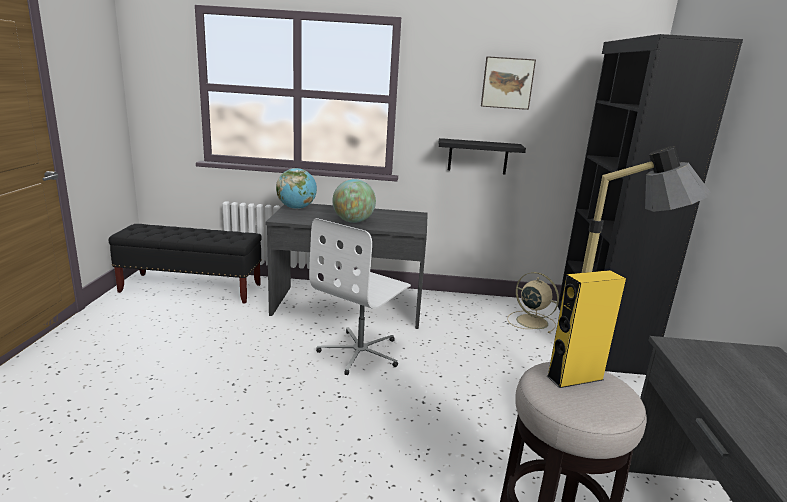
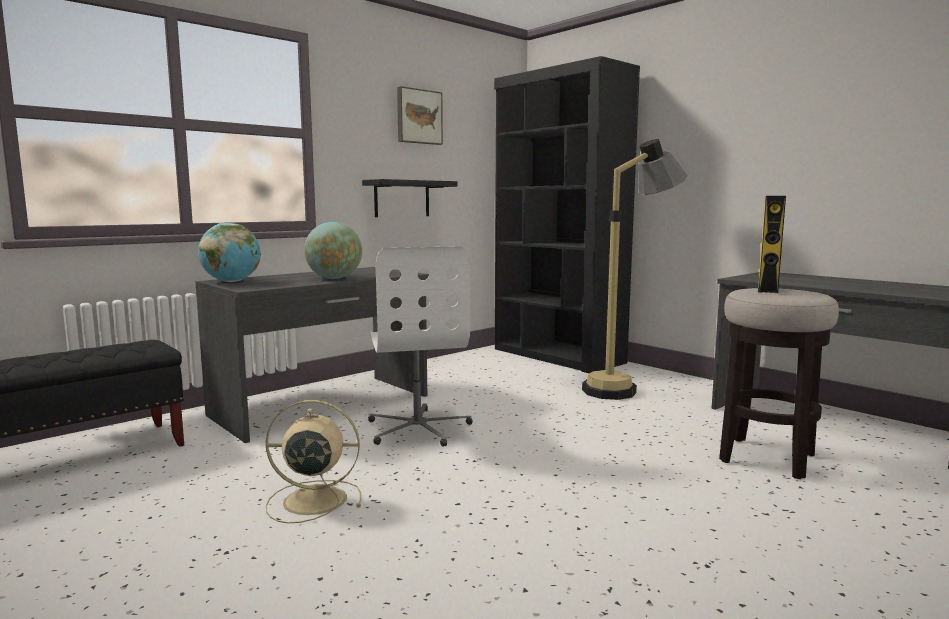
camera: 45 degrees left, 10 degrees down
beige fan [508,272,559,333] -> beige fan moved to [266,400,361,523]

